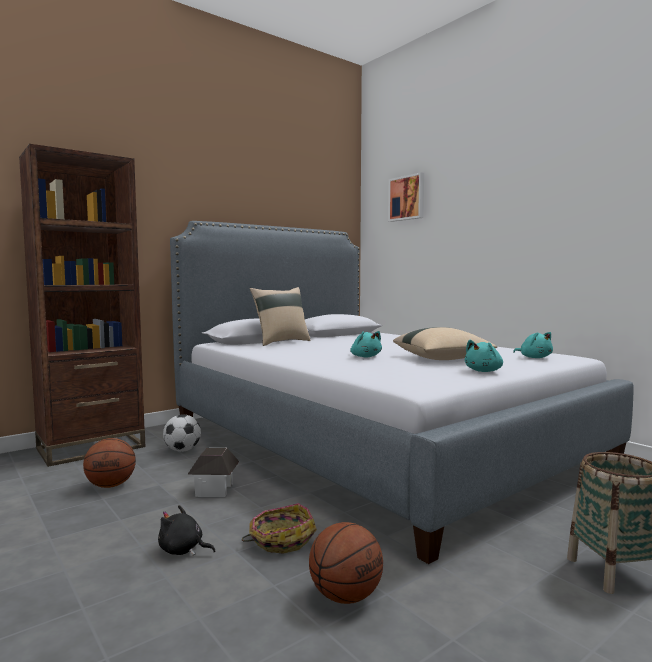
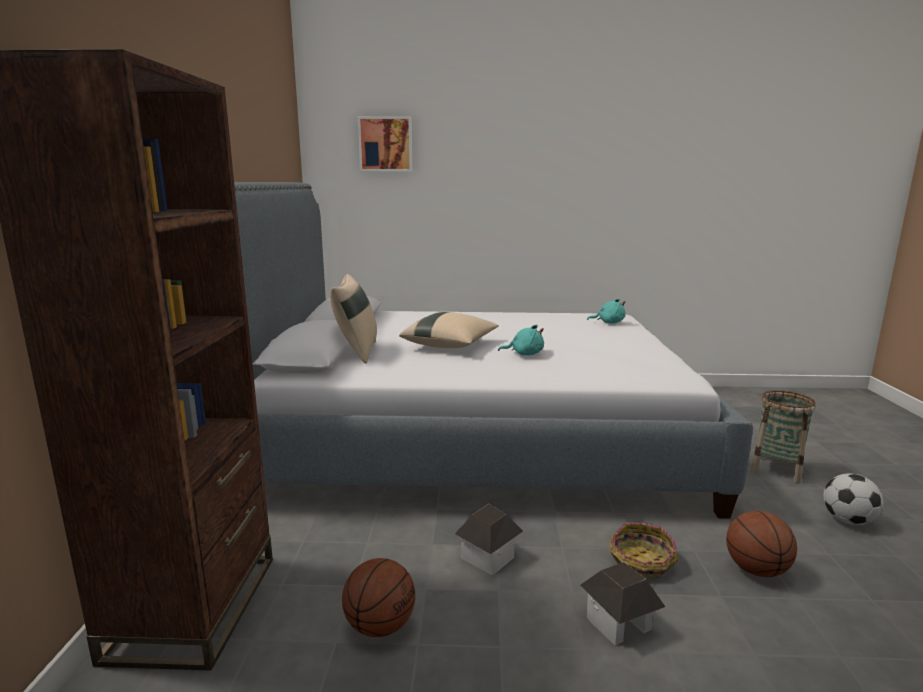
camera: 50 degrees left, 10 degrees up
black plush toy [158,505,216,556] -> toy house [580,562,665,646]
football [163,415,201,452] -> football moved to [823,473,884,525]
beige pillow [393,327,497,360] -> beige pillow moved to [399,312,499,348]
turquoise plush toy [464,340,503,372] -> none

